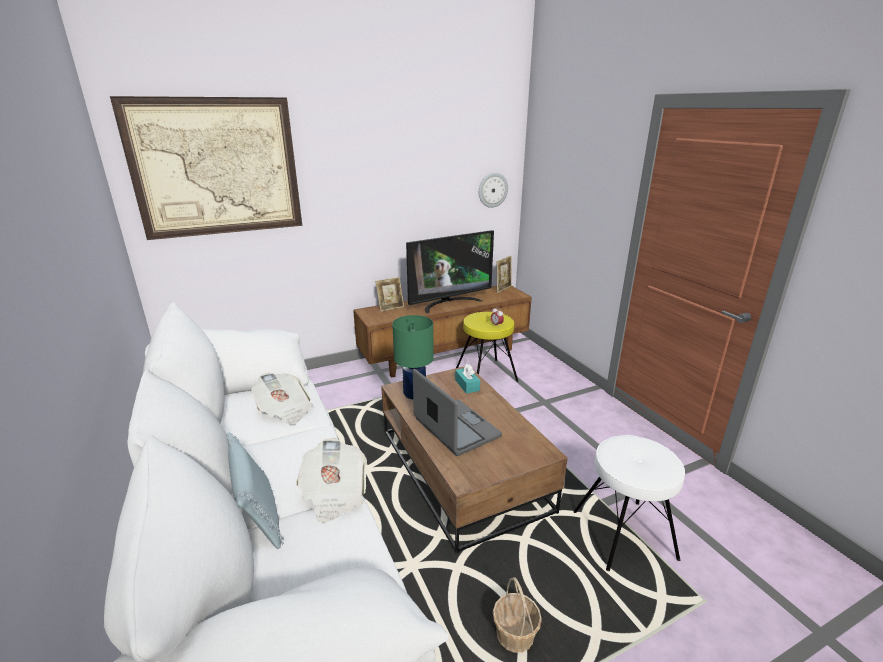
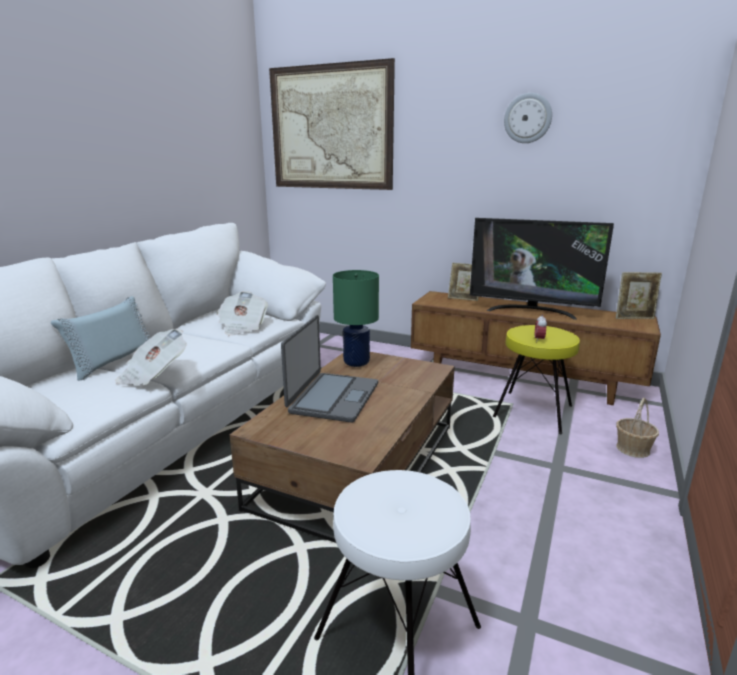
camera: 50 degrees right, 5 degrees down
turquoise tissue box [455,364,480,394] -> none
wall clock [479,173,508,208] -> wall clock moved to [504,93,552,143]
basket [493,577,542,653] -> basket moved to [616,398,659,458]

